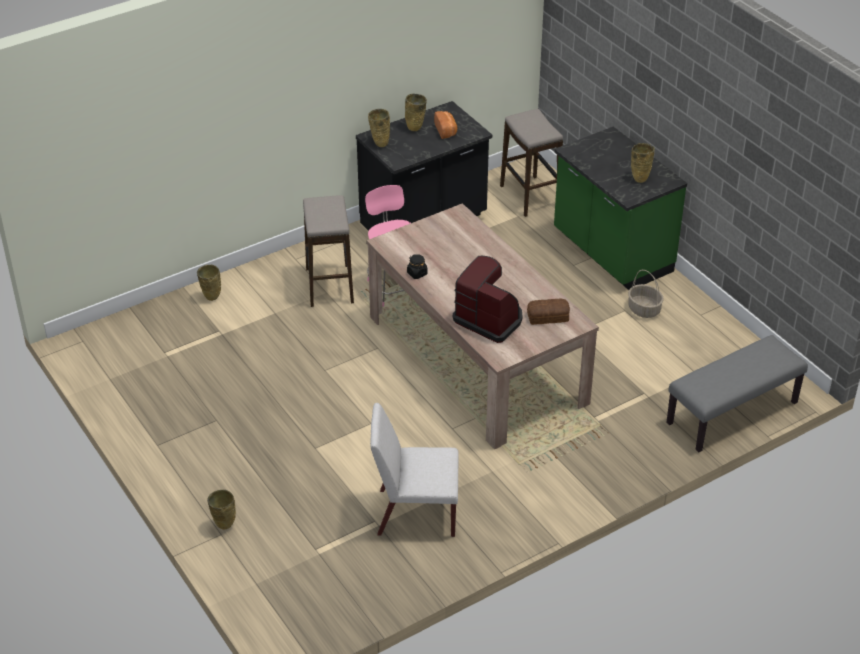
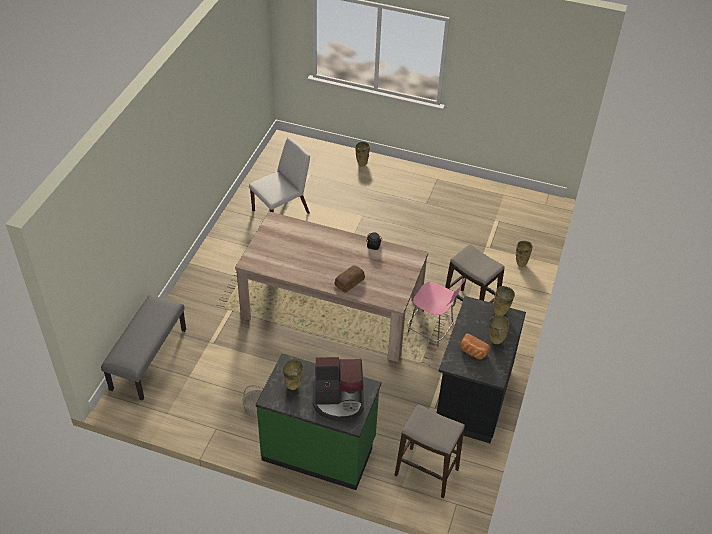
camera: 140 degrees right, 5 degrees up
coffee machine [453,255,523,343] -> coffee machine moved to [313,357,364,421]
bread [527,299,570,325] -> bread moved to [335,265,365,293]

